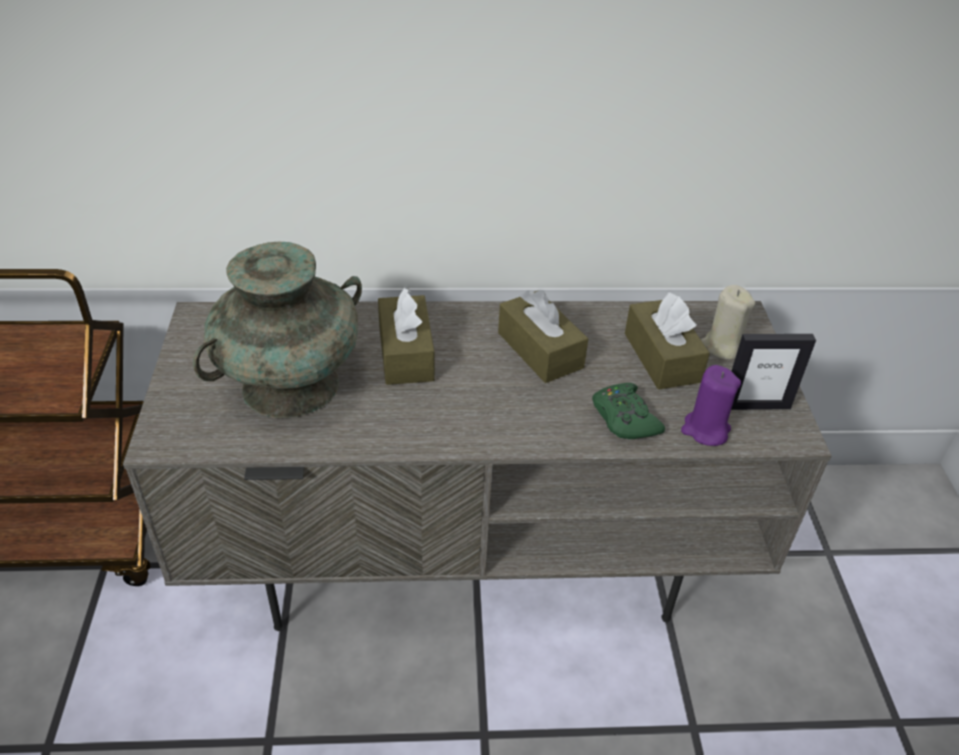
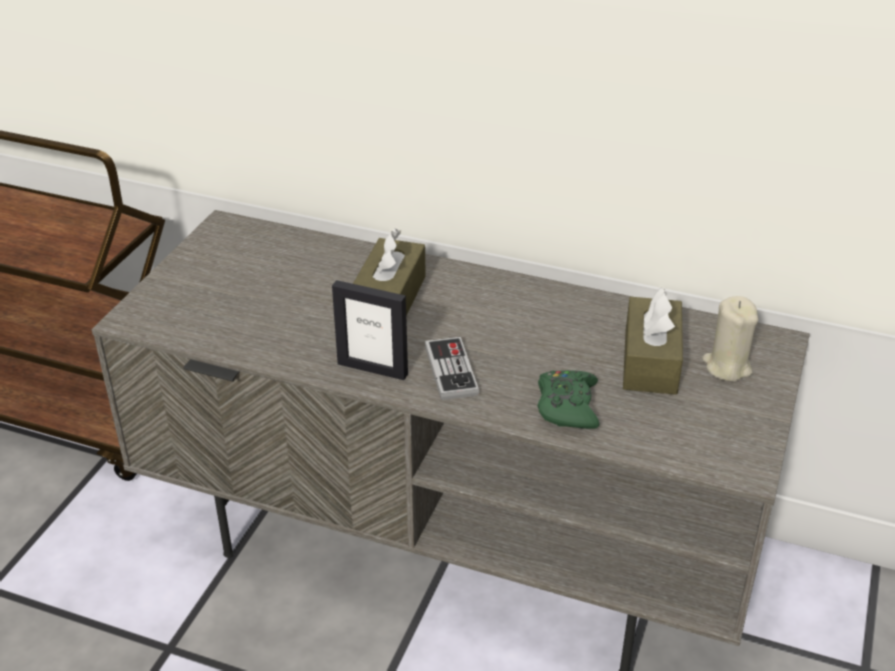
camera: 25 degrees right, 5 degrees down
turquoise vase [193,242,362,418] -> none
brown tissue box [498,290,588,383] -> none
purple candle [681,365,741,446] -> none
picture frame [731,334,816,410] -> picture frame moved to [332,280,408,380]
none -> game controller [425,337,479,400]

